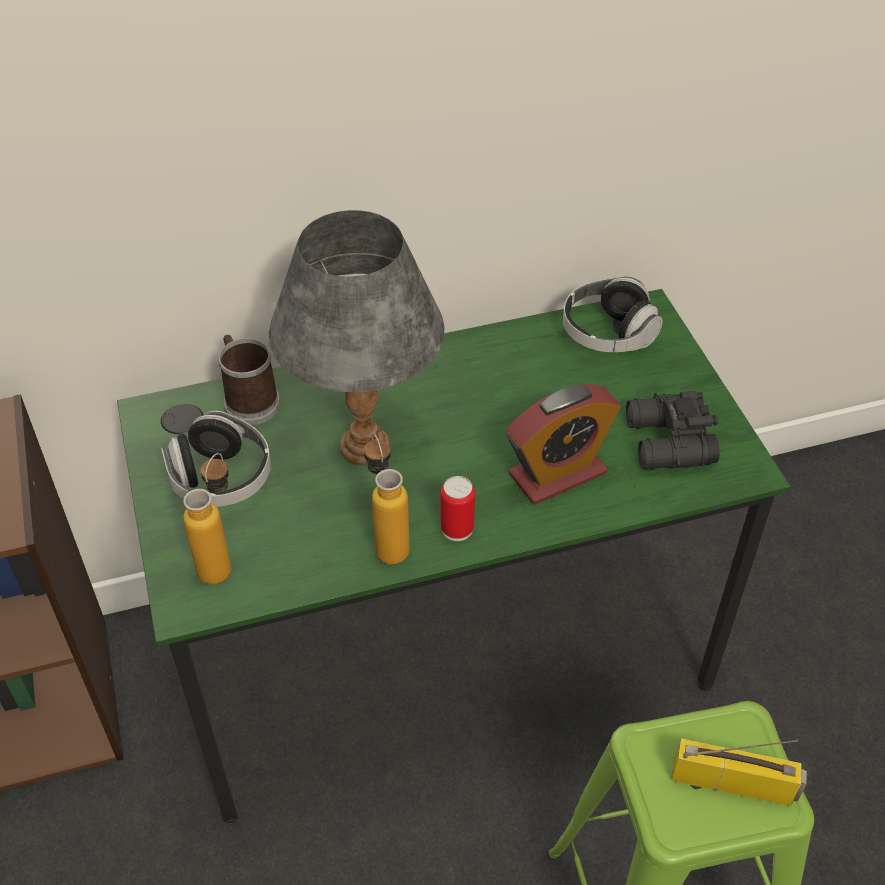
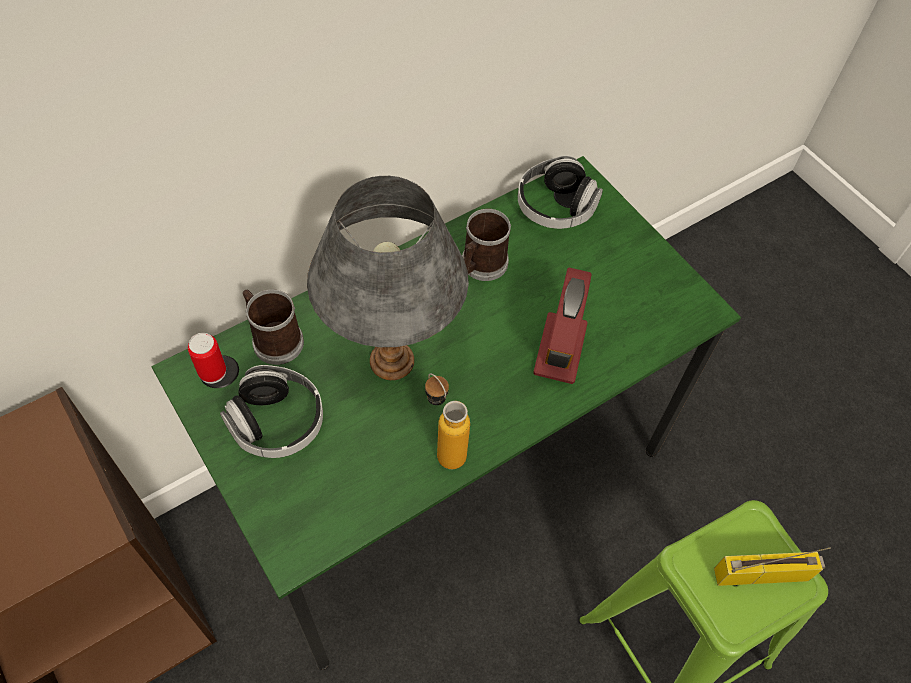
camera: 20 degrees left, 10 degrees up
bottle [183,453,232,584] -> none
can [441,476,475,541] -> can moved to [188,333,226,384]
alarm clock [507,384,621,505] -> alarm clock turned 150 degrees clockwise [533,268,592,384]
black binoculars [626,391,720,470] -> none
none -> mug [462,209,511,281]

